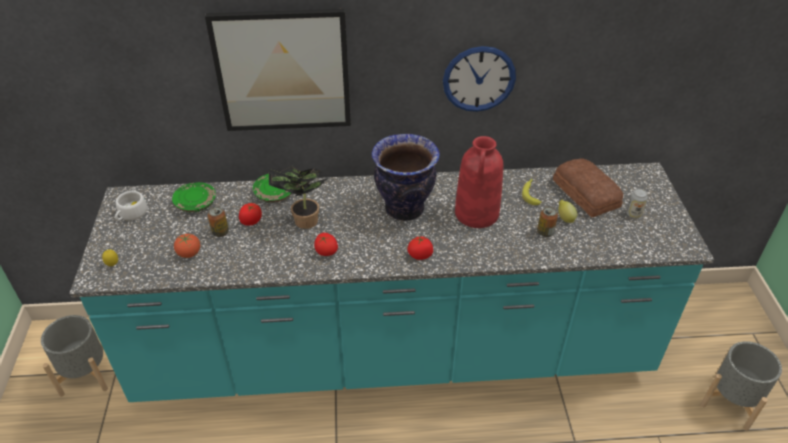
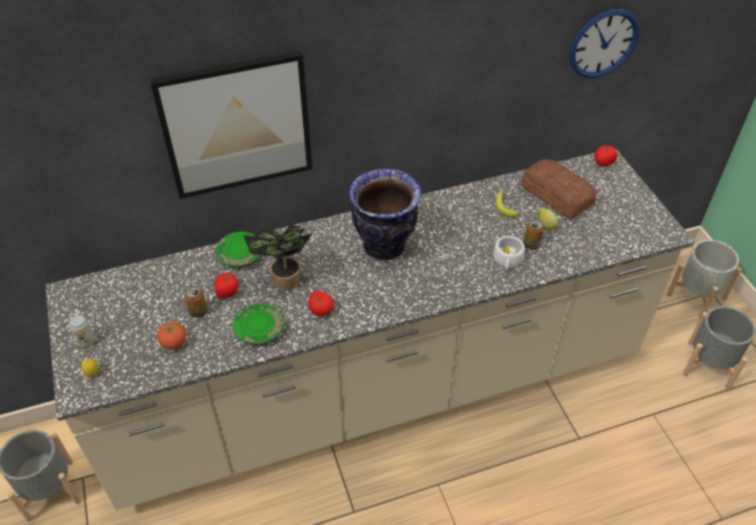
camera: 15 degrees left, 5 degrees up
turquoise counter [70,163,714,402] -> beige counter [46,148,694,511]
white cup [115,191,147,221] -> white cup moved to [493,236,525,270]
green plate [172,182,216,212] -> green plate moved to [233,304,283,345]
tomato [407,235,433,260] -> tomato moved to [595,145,618,166]
wall clock [443,46,516,112] -> wall clock moved to [569,9,640,78]
red vase [455,136,503,228] -> none
can [626,189,648,218] -> can moved to [69,315,95,347]
none -> grey planter [667,240,742,319]

